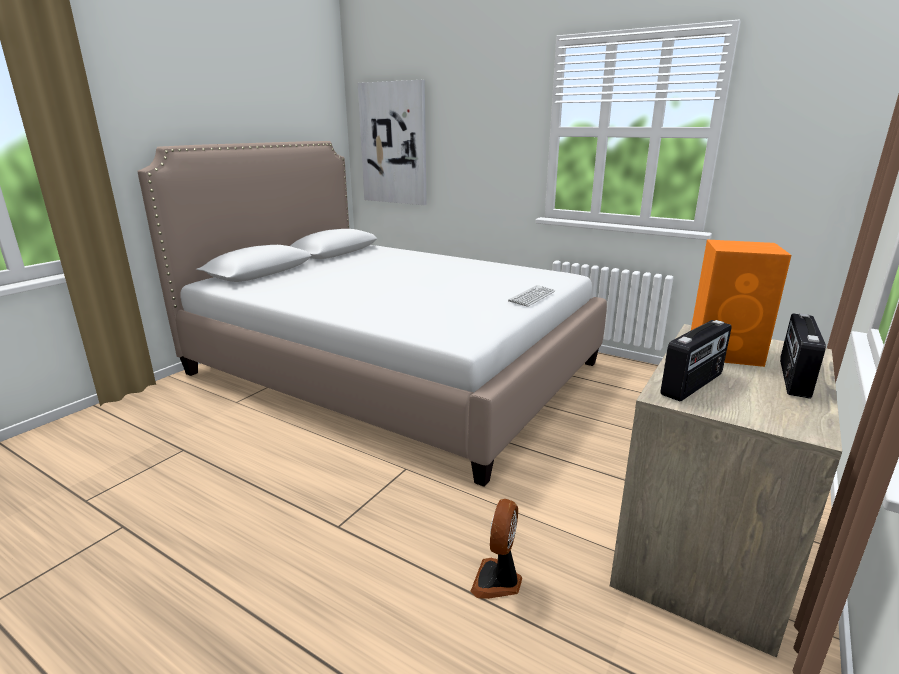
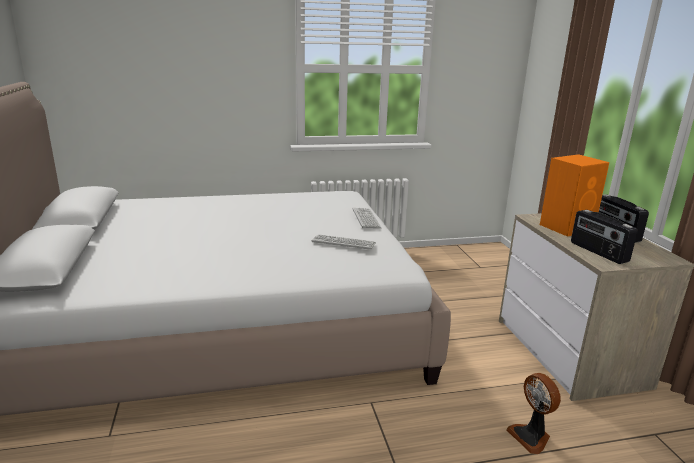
camera: 45 degrees left, 0 degrees up
picture [358,80,427,205] -> none
radio [661,320,732,401] -> radio turned 150 degrees clockwise [571,210,638,264]
none -> keyboard [312,234,376,250]

